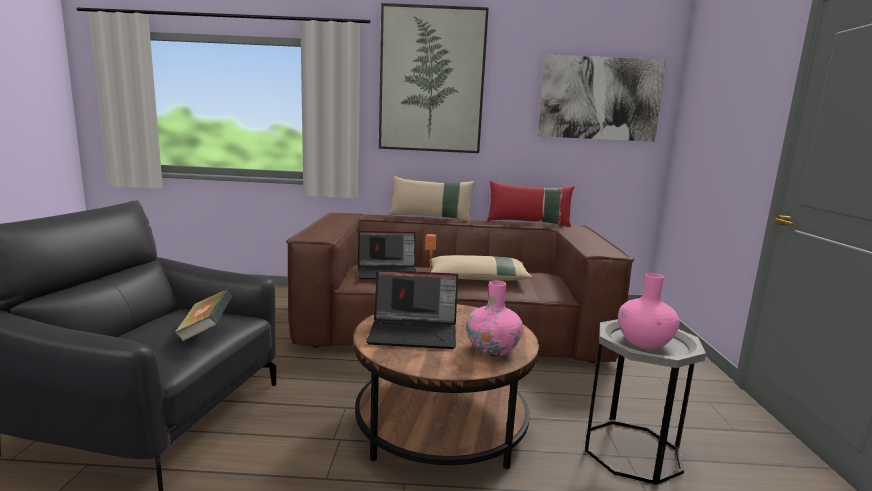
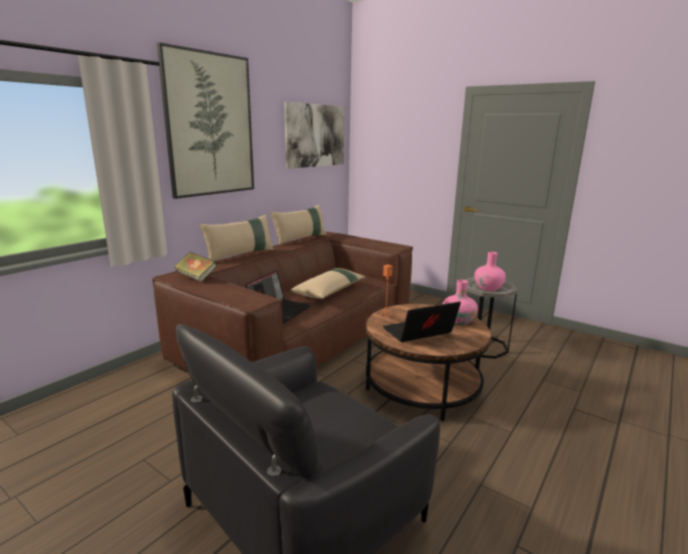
camera: 55 degrees left, 5 degrees up
book [174,289,232,342] -> book moved to [174,252,217,282]
laptop [366,270,458,349] -> laptop turned 150 degrees counterclockwise [383,302,461,342]
red pillow [487,181,574,227] -> beige pillow [271,204,326,245]

